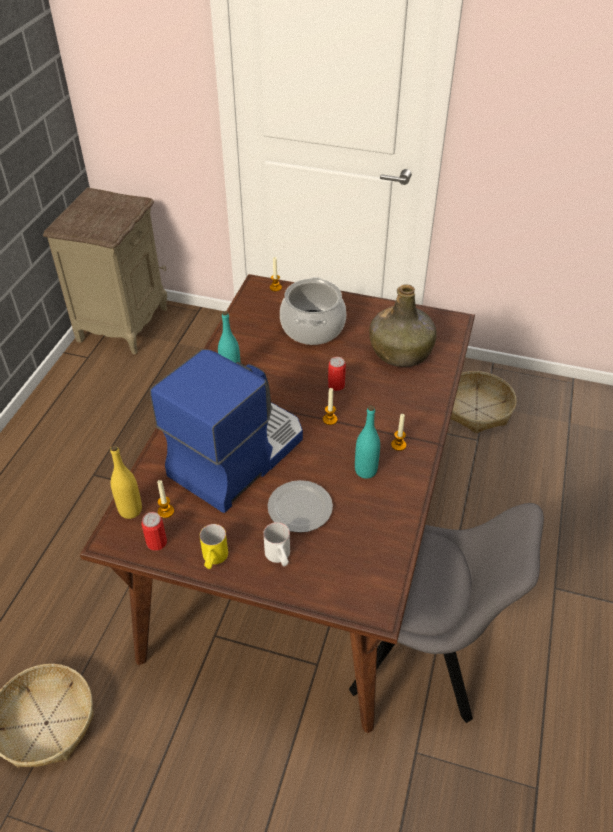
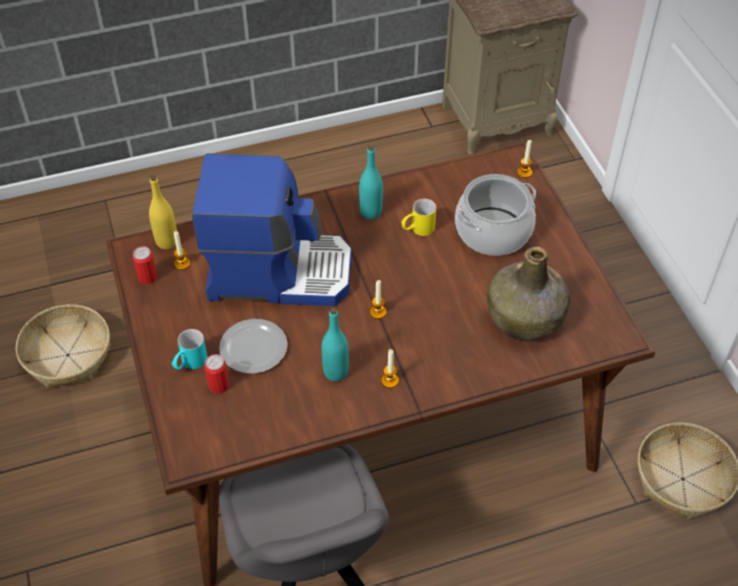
camera: 55 degrees right, 5 degrees up
yellow mug [200,524,228,569] -> yellow mug moved to [401,199,436,236]
white mug [263,522,290,566] -> turquoise mug [172,329,208,370]
can [328,357,346,391] -> can moved to [204,354,229,393]

